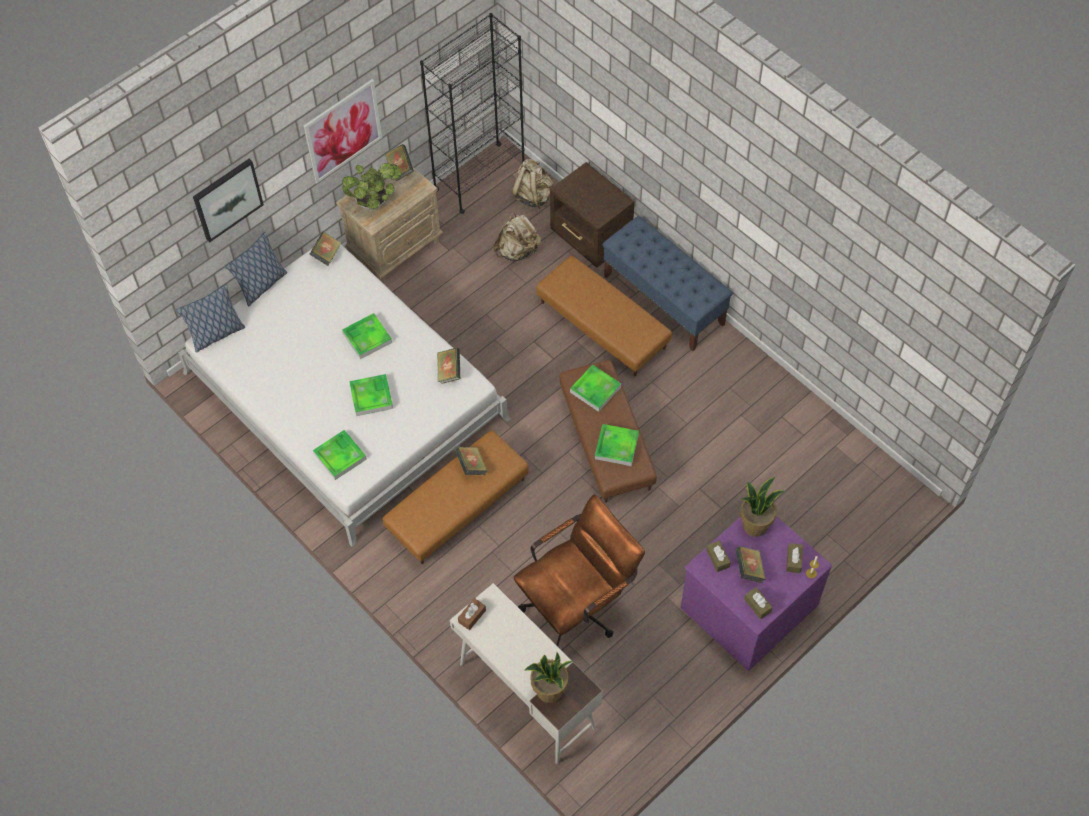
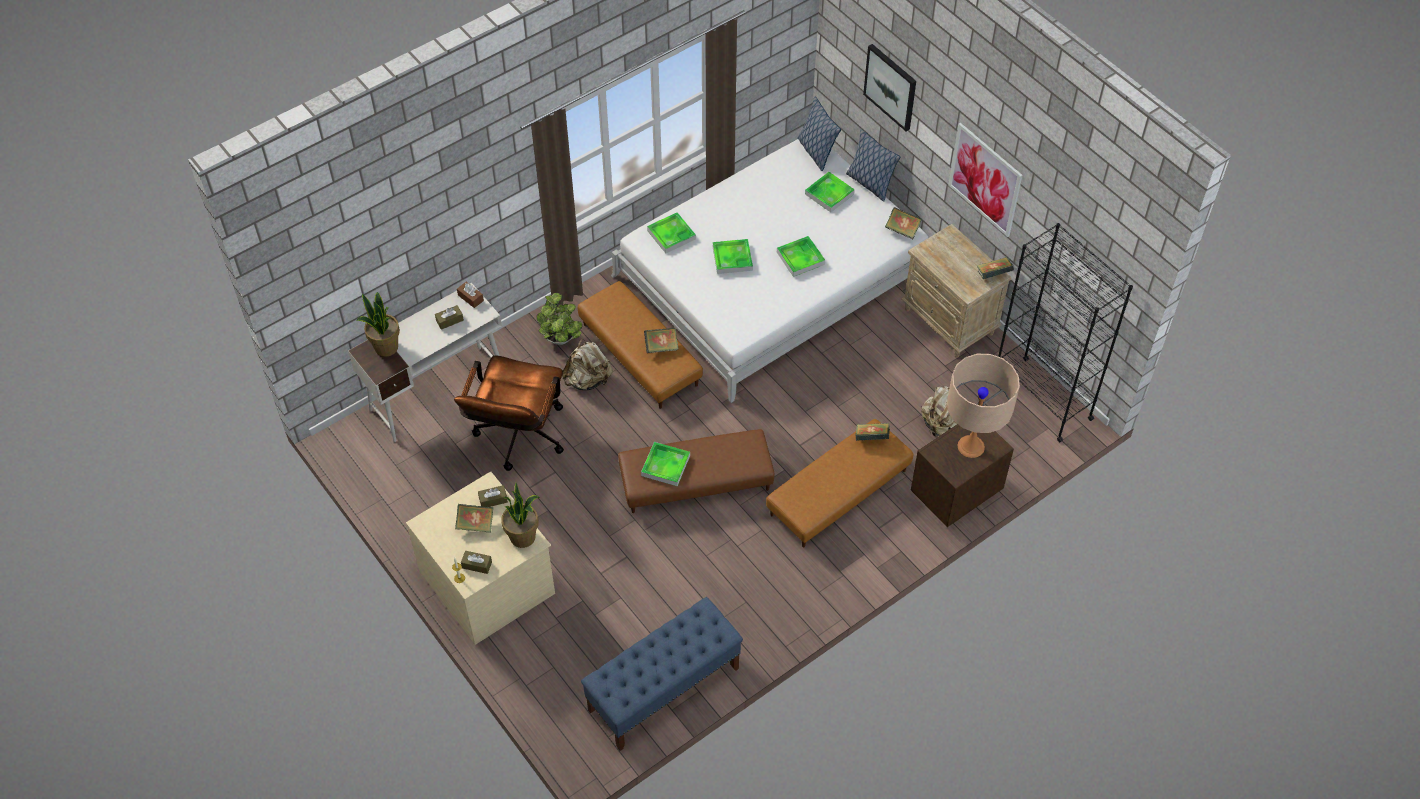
camera: 95 degrees right, 5 degrees down
potted plant [342,163,402,210] -> potted plant moved to [537,293,582,345]
book [437,348,461,384] -> book moved to [856,423,890,441]
beige backpack [512,159,554,209] -> beige backpack moved to [562,339,613,390]
brown office chair [513,494,645,646] -> brown office chair turned 45 degrees clockwise [454,355,564,471]
tray [570,364,621,412] -> tray moved to [805,172,855,212]
blue bench [603,216,733,351] -> blue bench moved to [581,597,743,751]
purple dresser [681,516,832,671] -> beige dresser [406,472,555,645]
brown tissue box [744,587,773,619] -> brown tissue box moved to [435,305,464,330]
none -> beige table lamp [947,354,1020,458]

